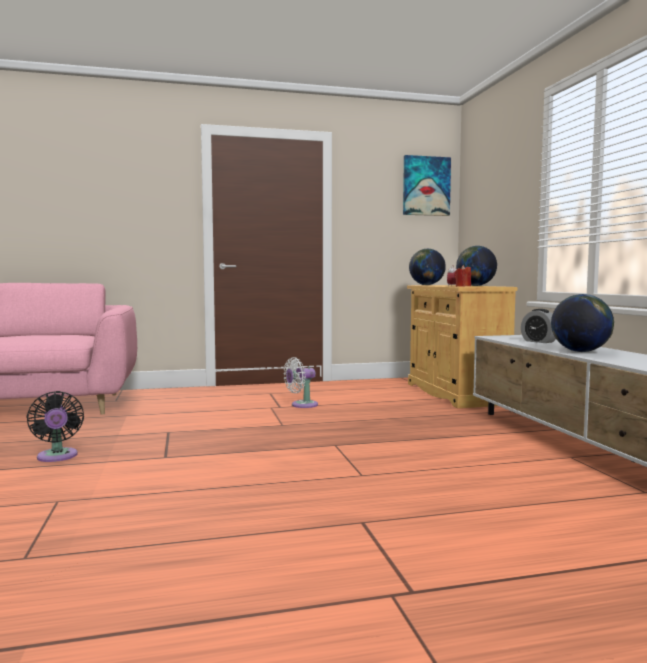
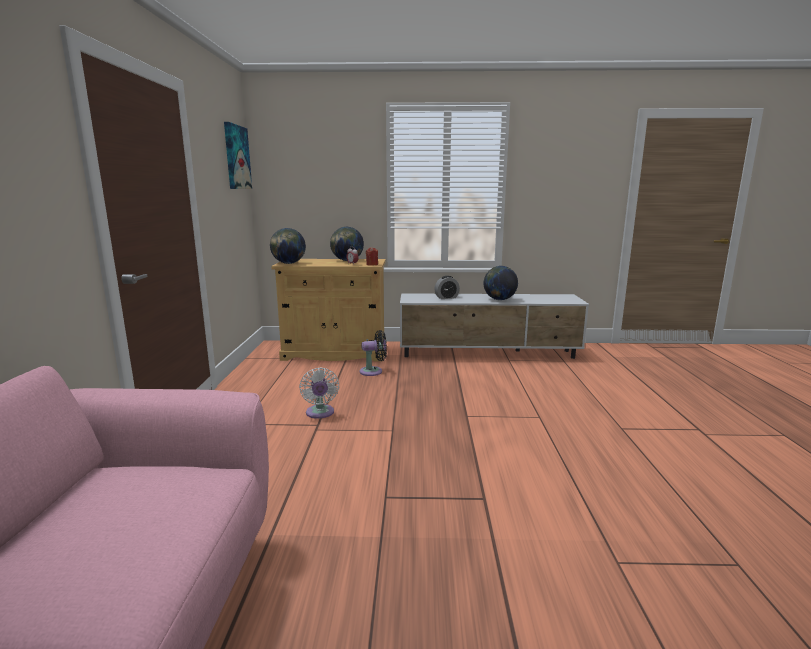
camera: 75 degrees left, 10 degrees up
black fan [27,391,84,462] -> black fan moved to [360,330,387,376]

